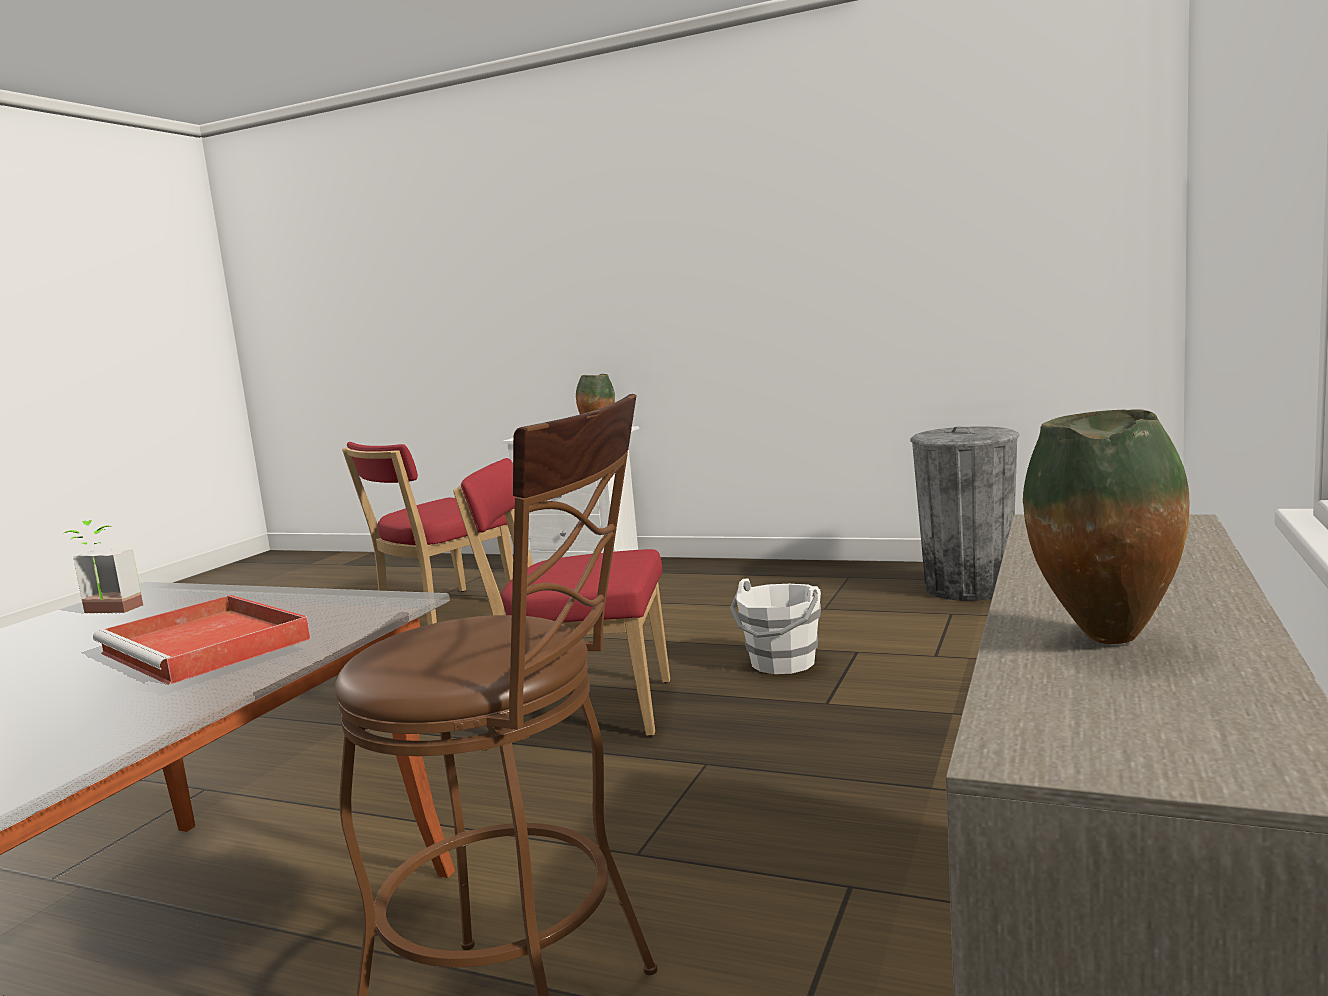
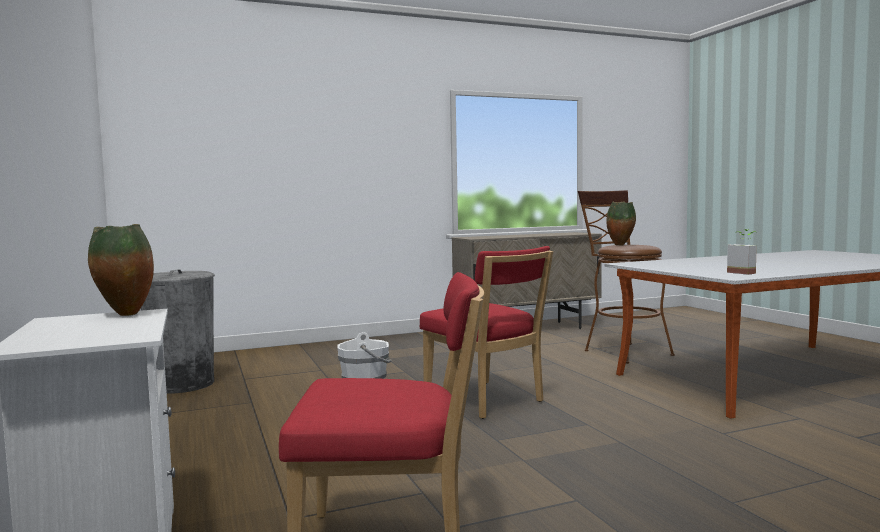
camera: 135 degrees left, 5 degrees down
red tray [93,595,311,685] -> none
vase [1023,409,1189,644] -> vase moved to [606,201,636,246]

